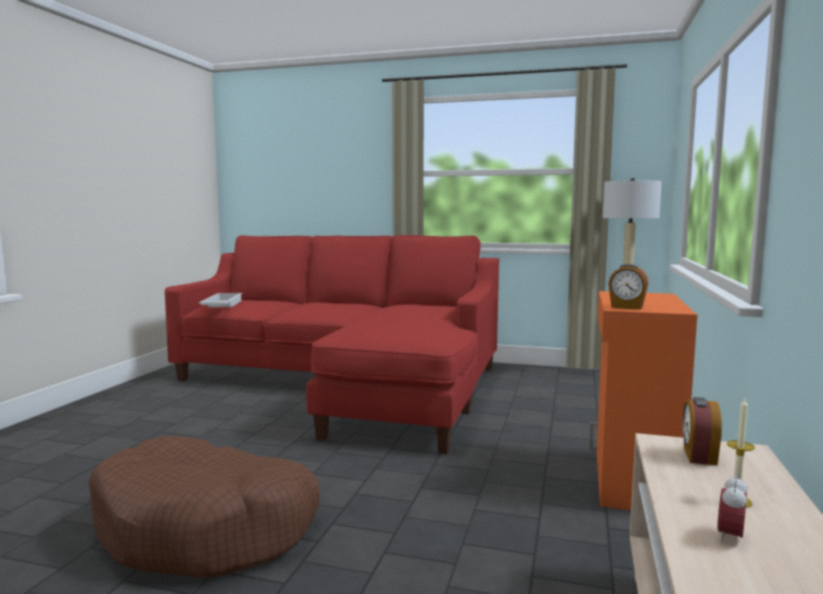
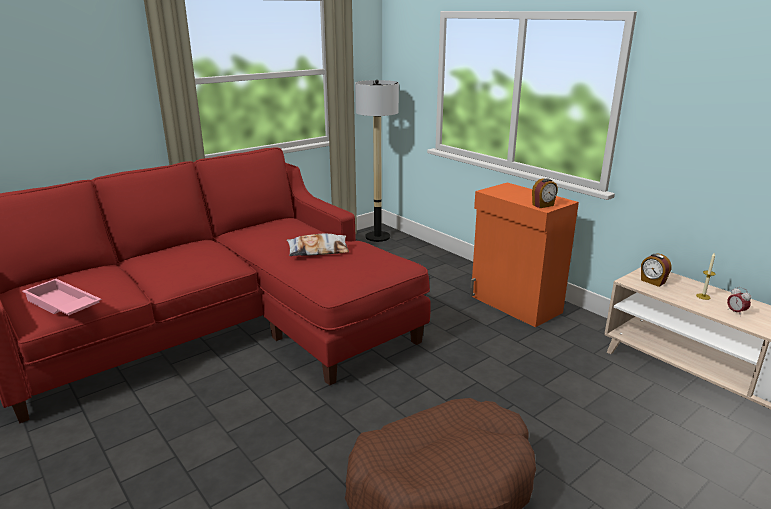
camera: 55 degrees left, 15 degrees up
white tray [199,293,243,307] -> pink tray [22,279,102,315]
none -> pillow [287,233,349,256]

